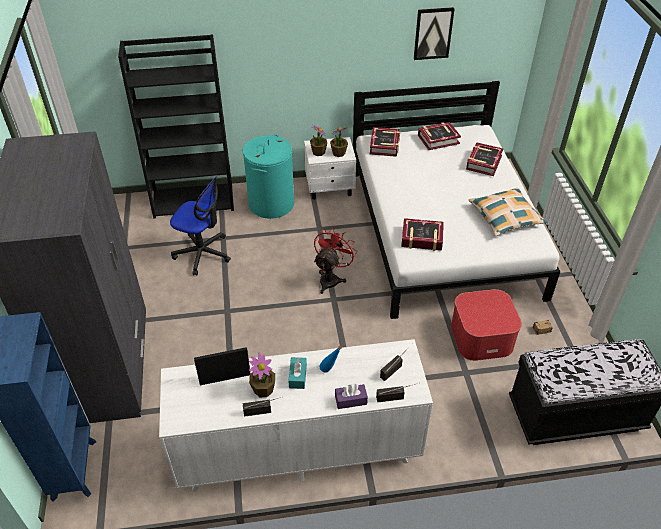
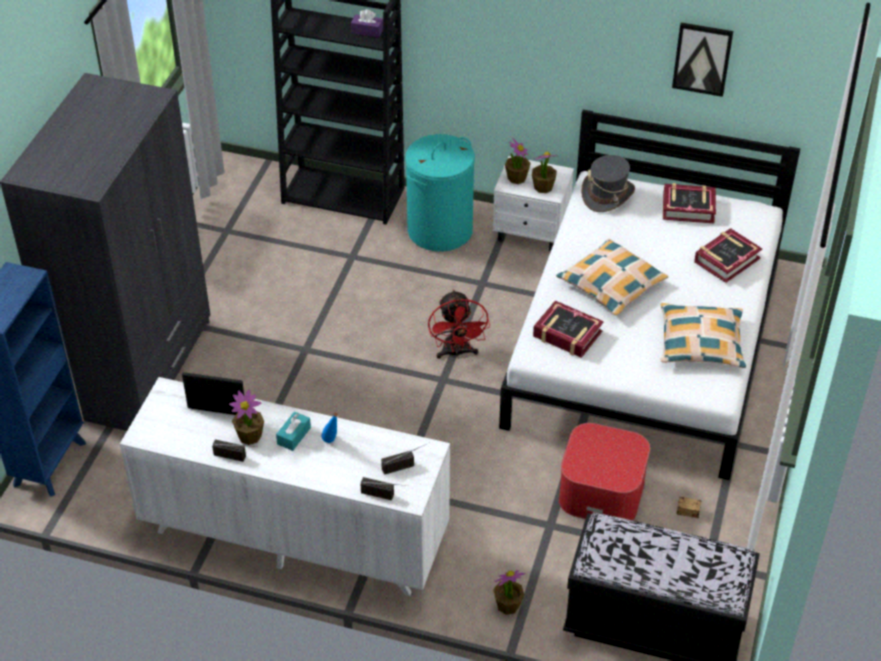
camera: 25 degrees right, 0 degrees up
office chair [170,176,231,275] -> none
red fan [314,227,357,294] -> red fan turned 120 degrees clockwise [428,289,490,359]
purple tissue box [335,384,368,409] -> purple tissue box moved to [351,9,383,37]
book [370,127,400,157] -> grey hat [581,155,635,212]
none -> potted plant [493,570,526,615]
none -> pillow [556,239,668,316]

